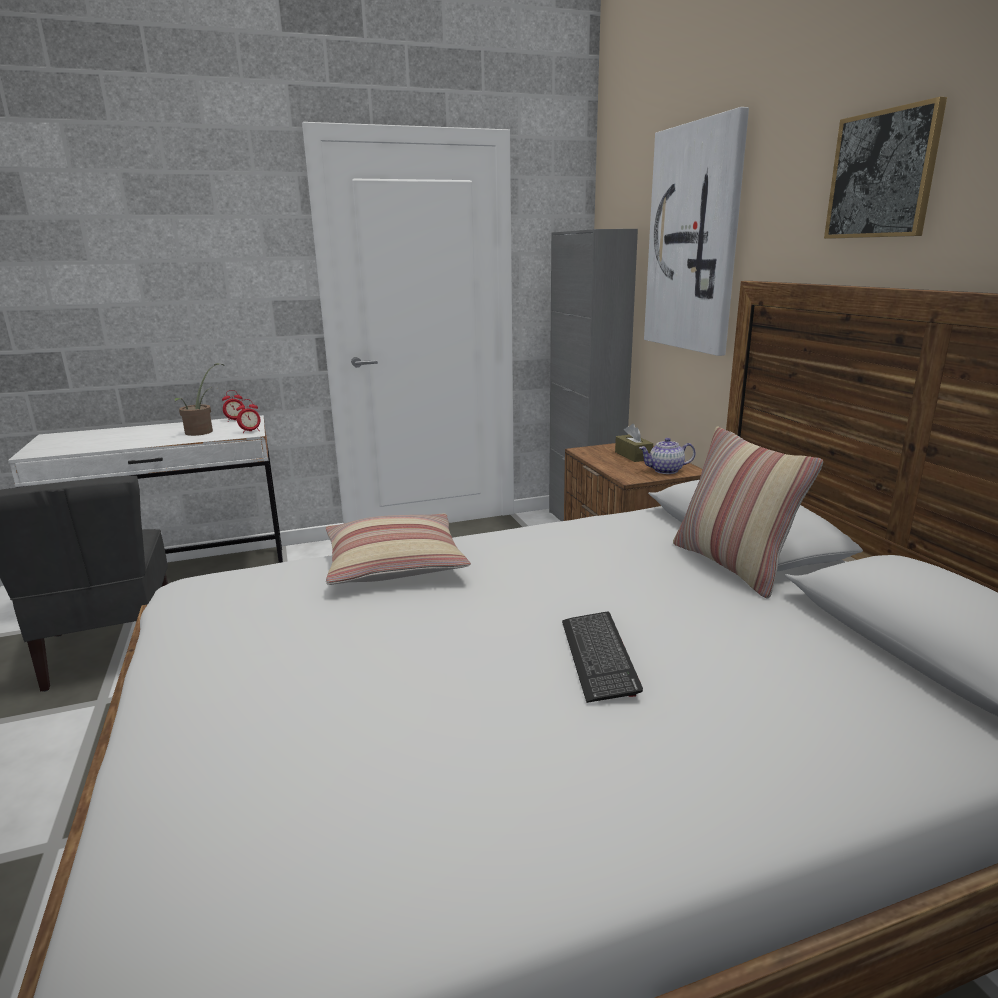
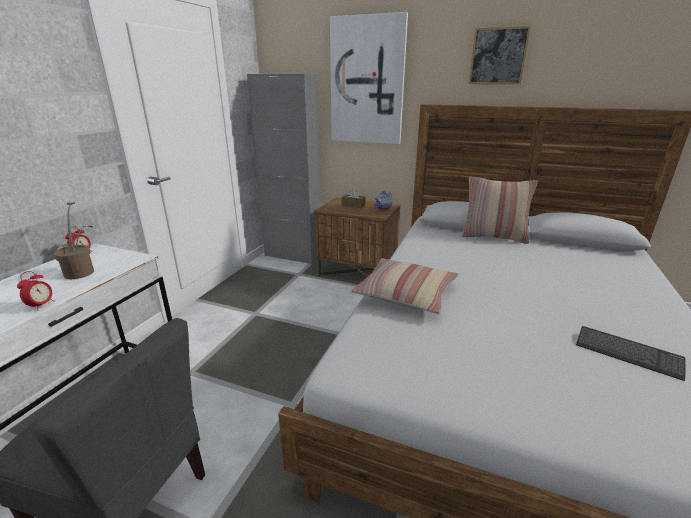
camera: 50 degrees left, 5 degrees up
alarm clock [236,399,260,433] -> alarm clock moved to [17,271,54,311]
keyboard [562,612,643,703] -> keyboard moved to [576,326,686,381]

